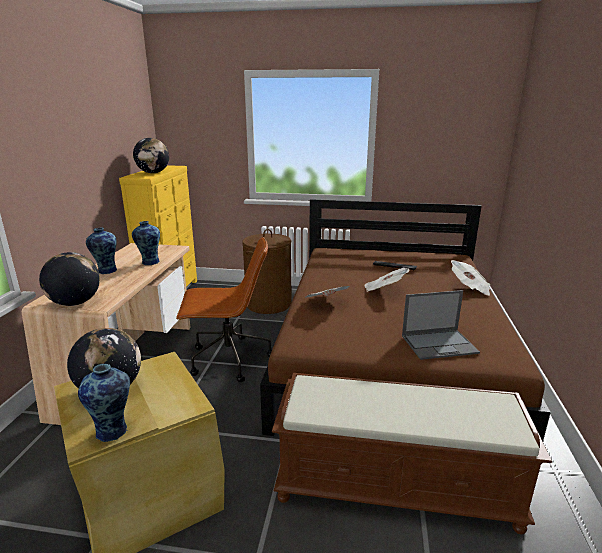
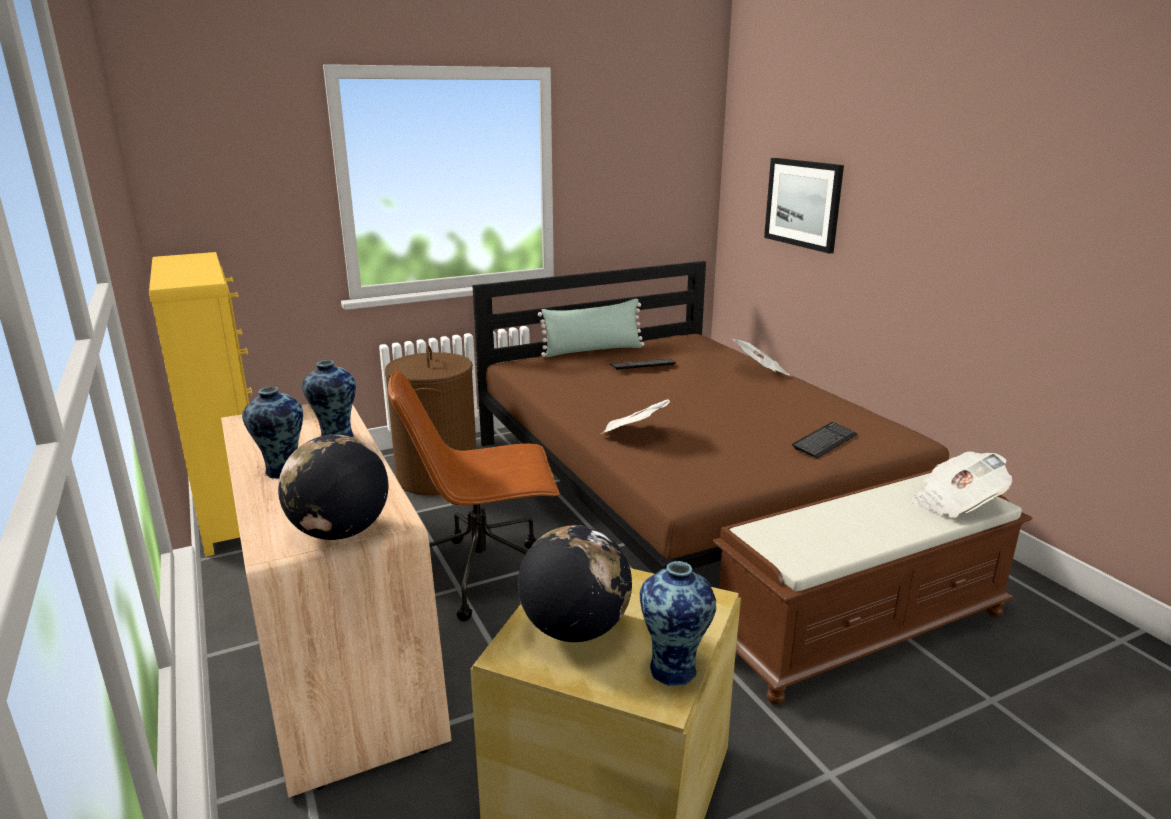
camera: 35 degrees left, 0 degrees up
globe [133,138,169,173] -> none
brown office chair [176,237,272,382] -> brown office chair turned 150 degrees counterclockwise [388,369,560,621]
newspaper [365,267,409,292] -> newspaper moved to [911,451,1012,518]
laptop [402,290,480,360] -> keyboard [792,422,857,459]
none -> green pillow [538,299,644,357]
none -> picture [764,158,844,254]

